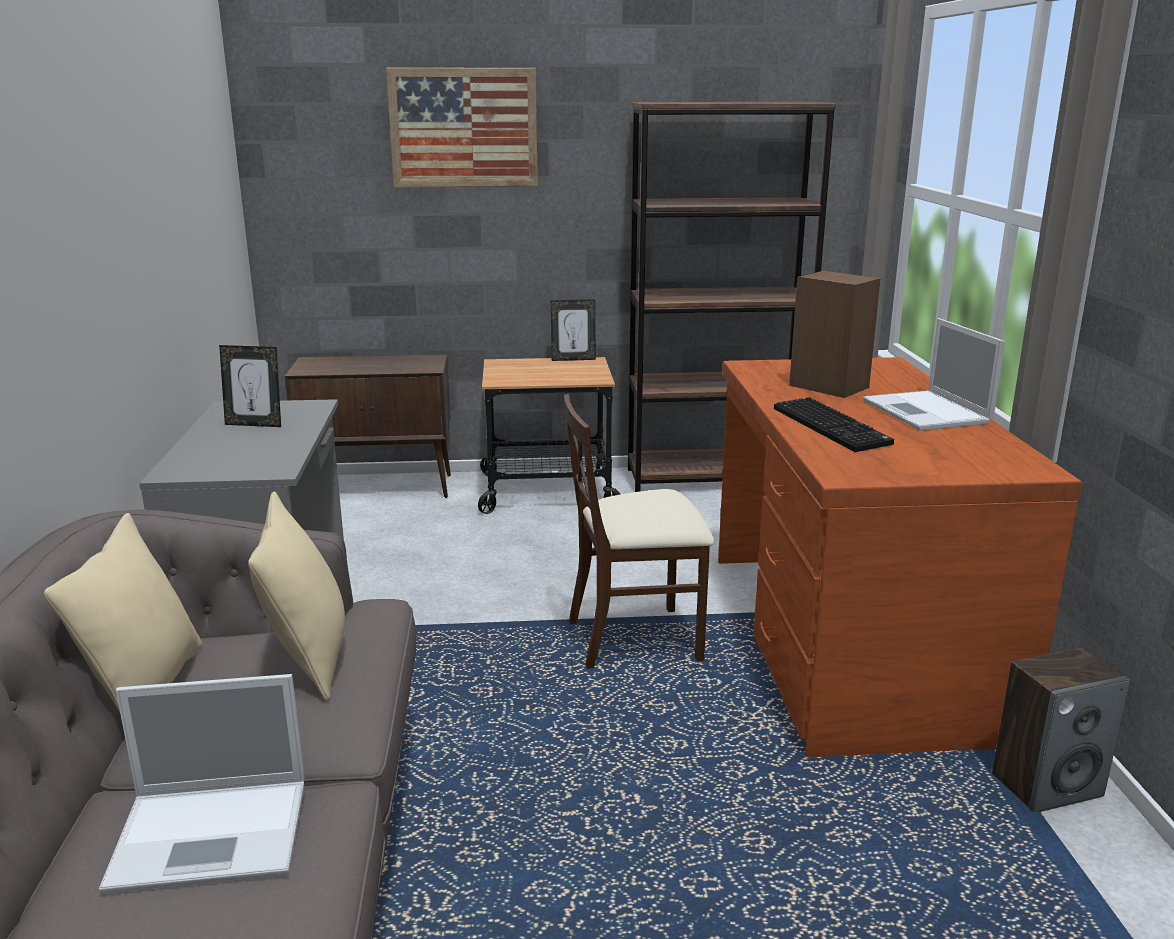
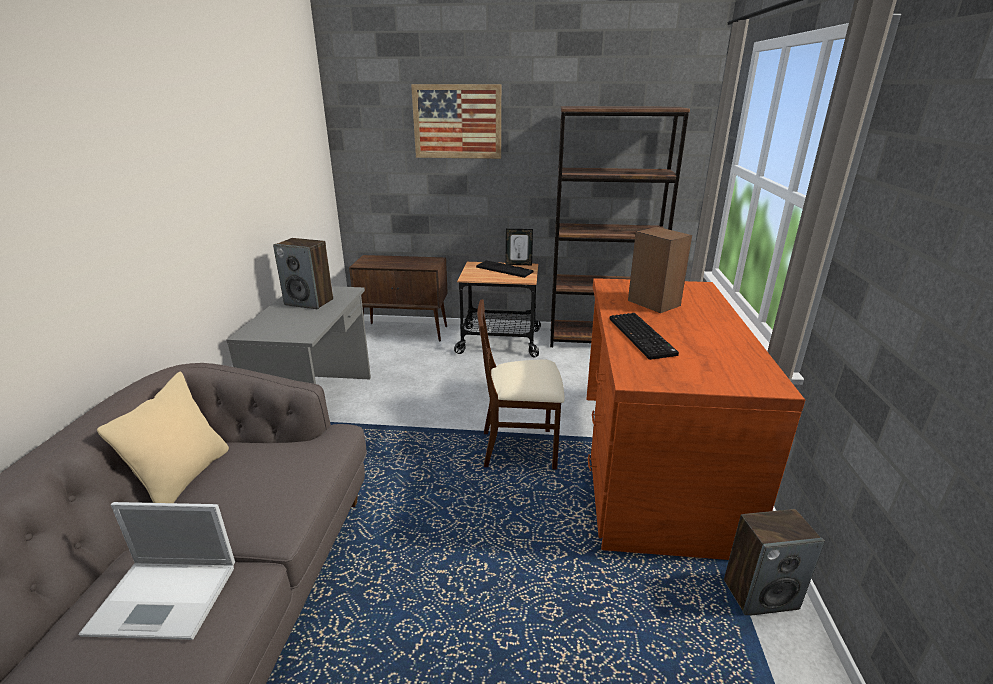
camera: 10 degrees right, 5 degrees up
picture frame [219,345,281,427] -> speaker [273,238,333,309]
beige pillow [248,491,345,701] -> none
laptop [863,318,1005,431] -> none
none -> keyboard [476,260,533,278]

